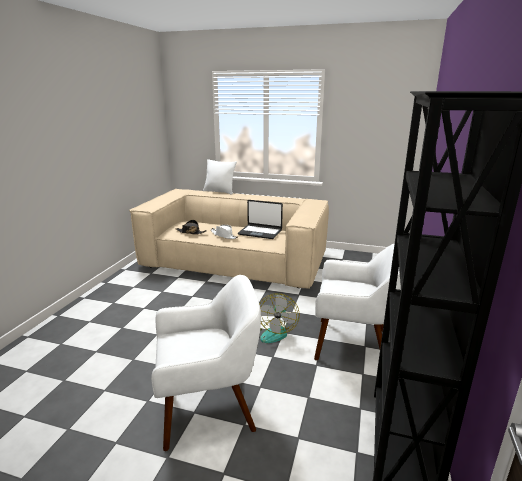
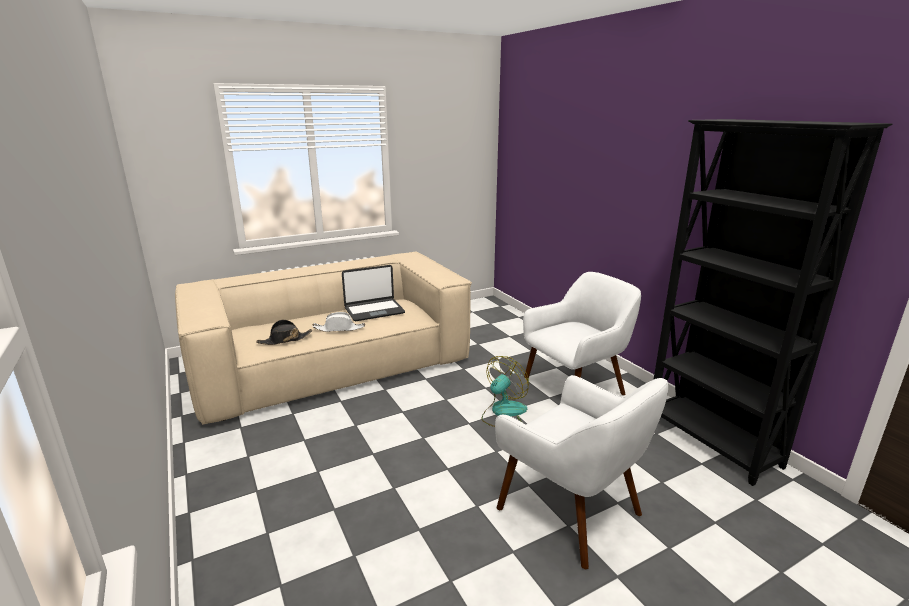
camera: 45 degrees left, 0 degrees up
white armchair [151,275,261,451] -> white armchair turned 105 degrees clockwise [495,375,668,569]
white pillow [203,159,237,195] -> none
fan [259,293,300,343] -> fan turned 105 degrees counterclockwise [482,356,529,427]

